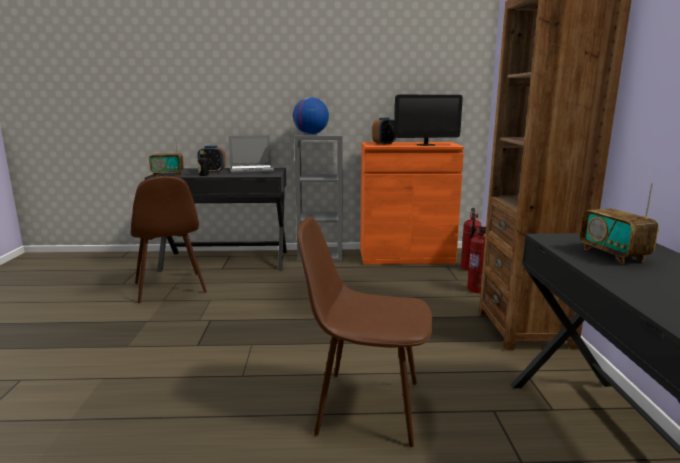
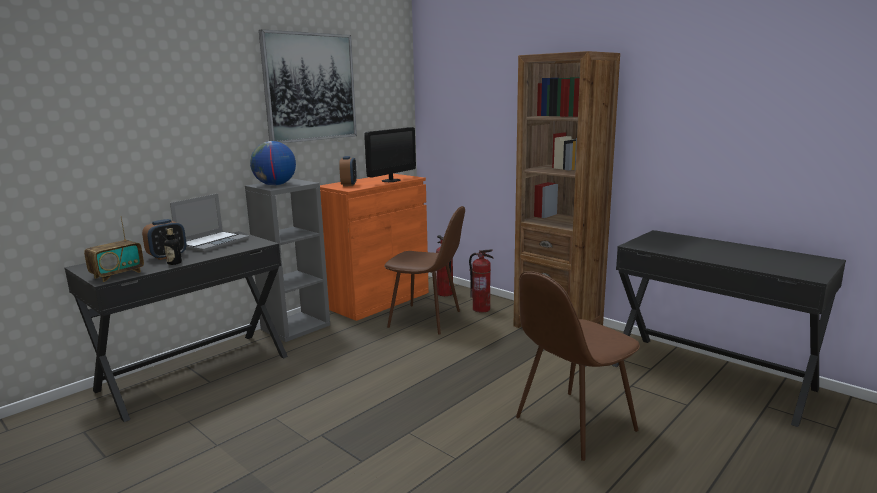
camera: 45 degrees left, 0 degrees up
brown chair [130,176,207,303] -> brown chair moved to [384,206,465,335]
radio [580,183,659,264] -> none
none -> picture [259,29,357,143]

